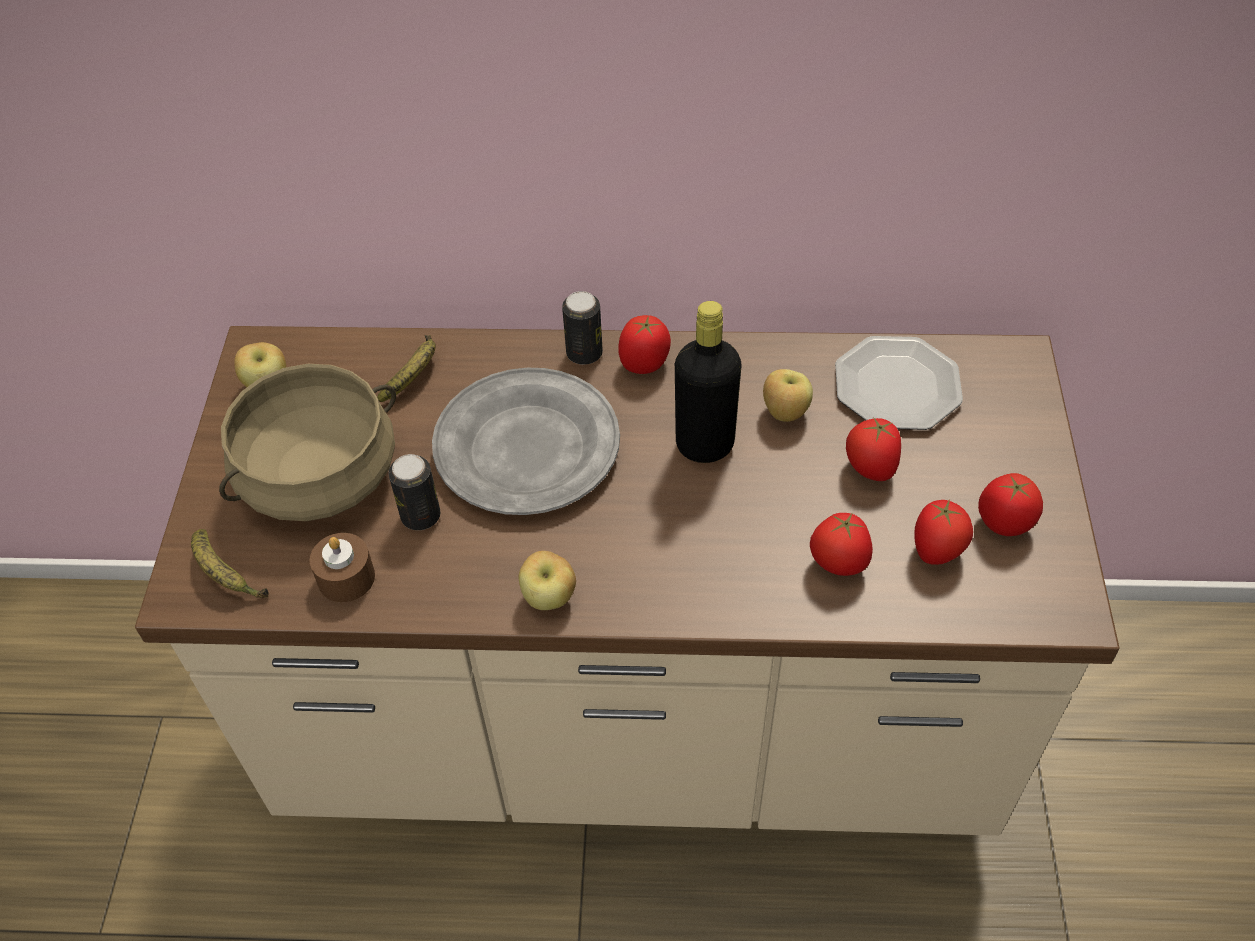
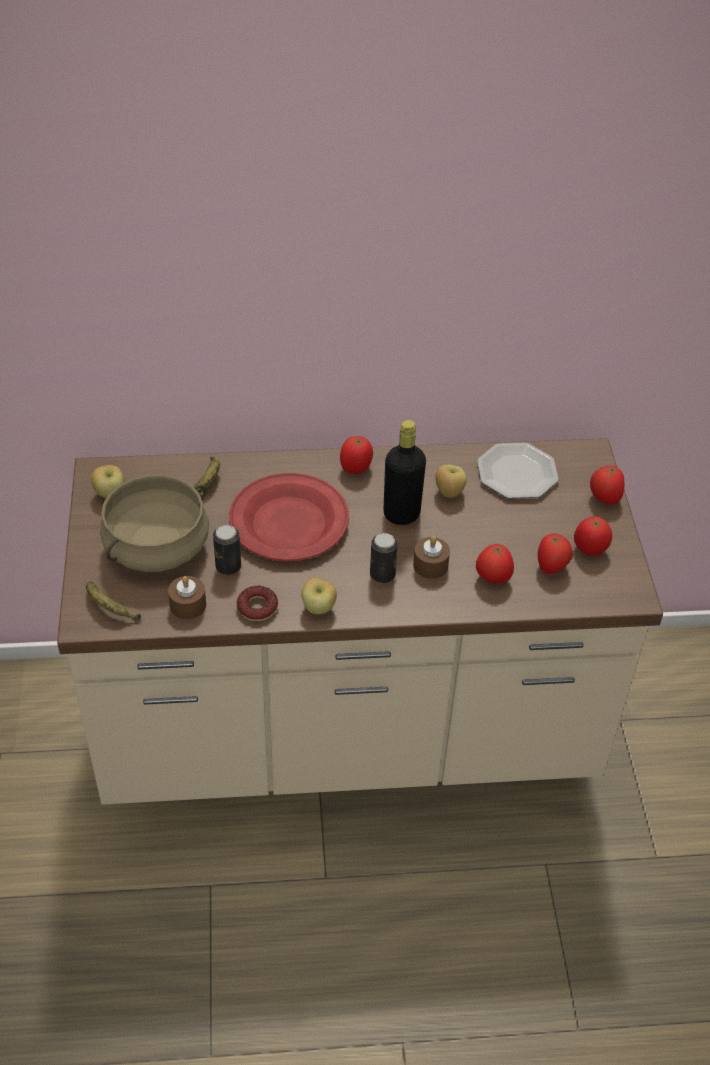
camera: 10 degrees left, 5 degrees down
grey plate [432,368,620,515] -> red plate [229,473,349,561]
can [562,291,603,365] -> can moved to [370,533,398,583]
tomato [846,417,901,481] -> tomato moved to [590,465,624,504]
none -> donut [237,586,278,621]
none -> brown candle [413,536,450,579]

